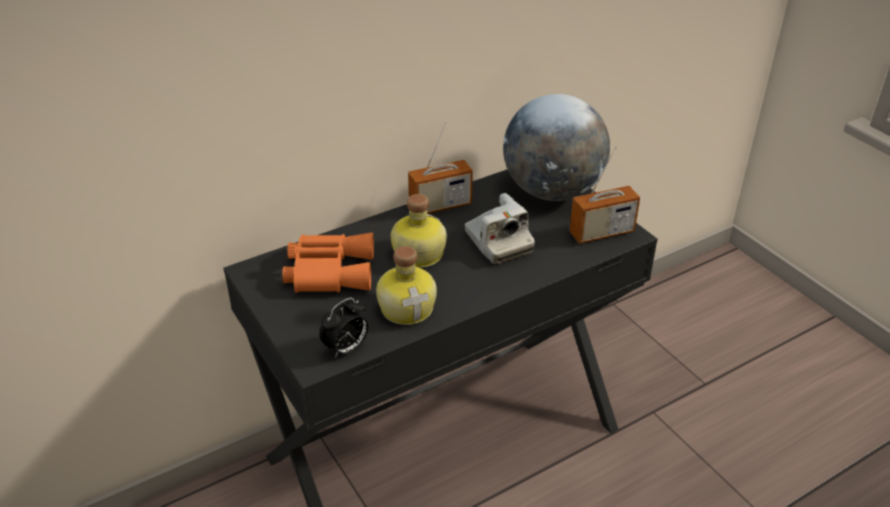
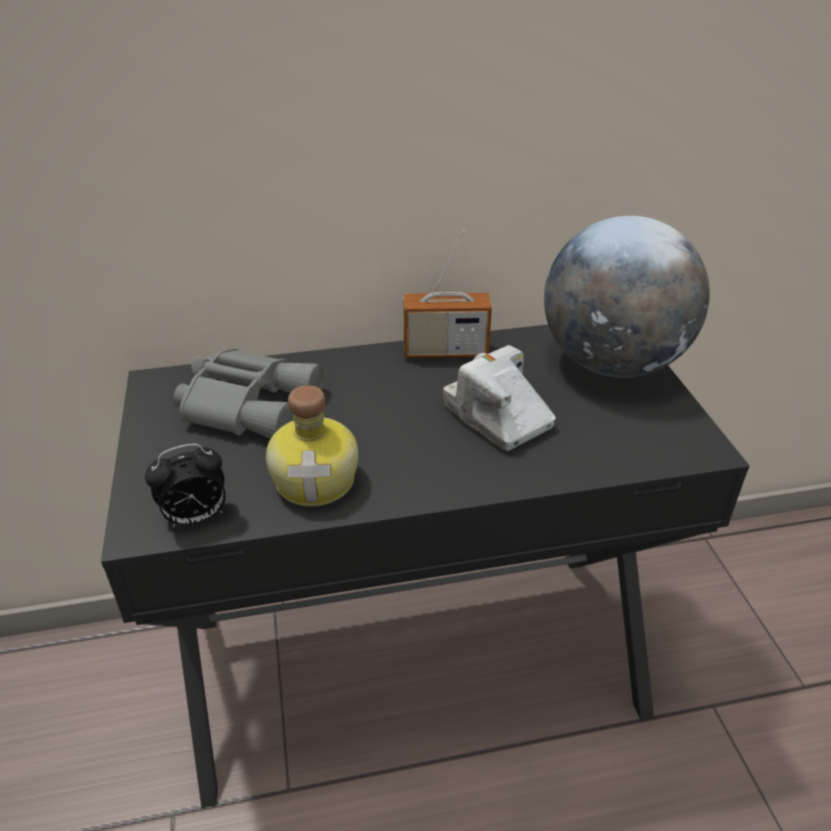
camera: 20 degrees right, 0 degrees up
orange binoculars [282,233,374,293] -> grey binoculars [174,348,324,439]
bottle [391,194,447,268] -> none
camera [465,193,535,264] -> camera turned 150 degrees clockwise [443,345,556,451]
radio [569,146,640,244] -> none

